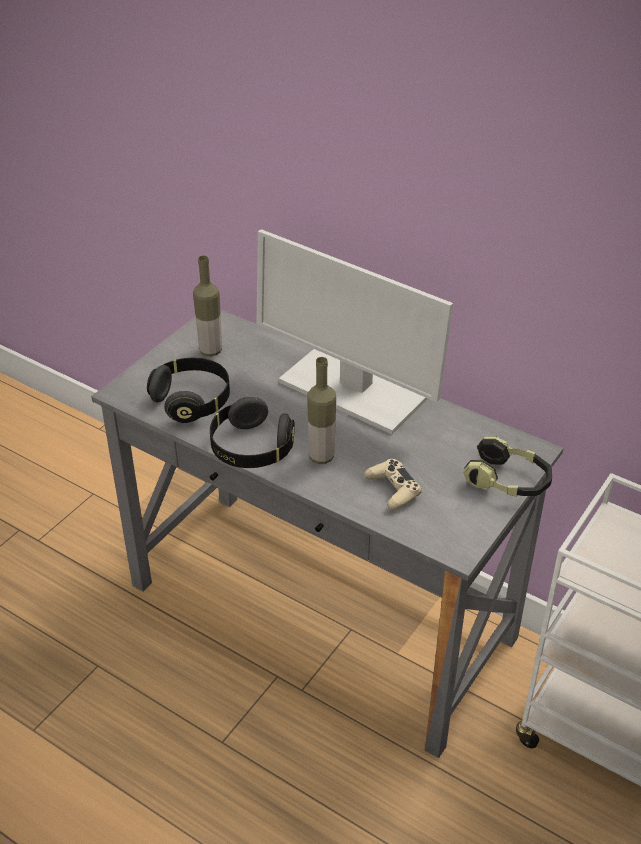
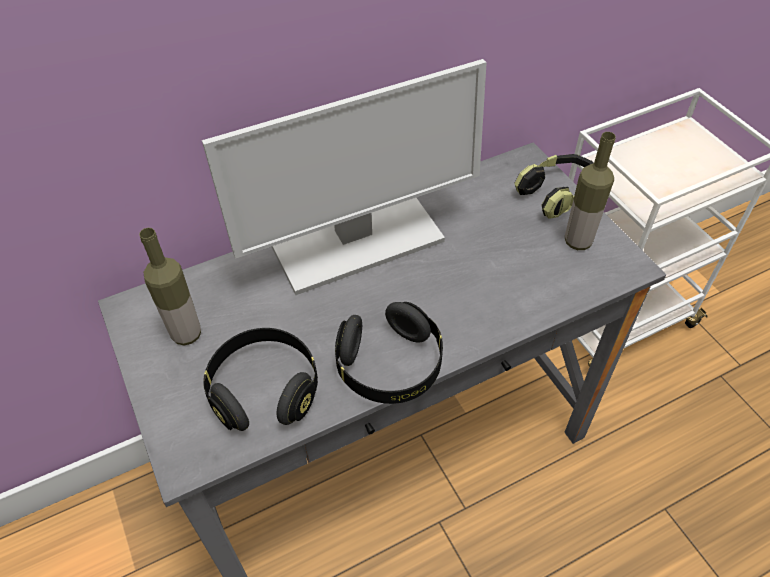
camera: 60 degrees left, 10 degrees up
bottle [307,357,336,464] -> bottle moved to [565,132,616,250]
beige game controller [364,459,422,510] -> none

